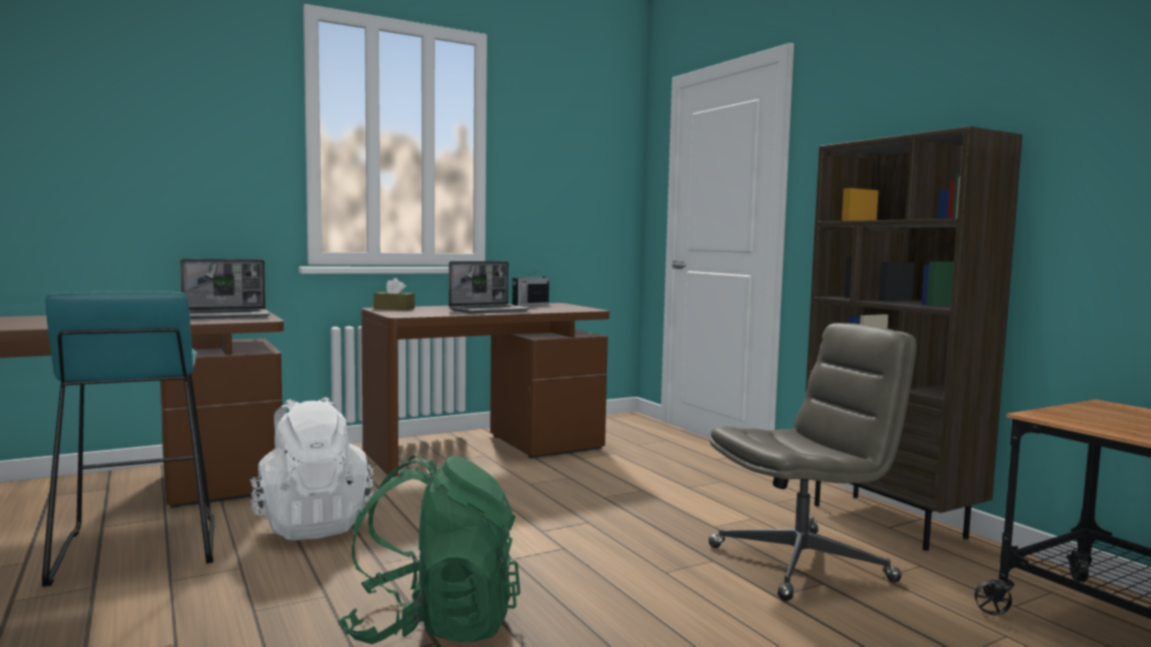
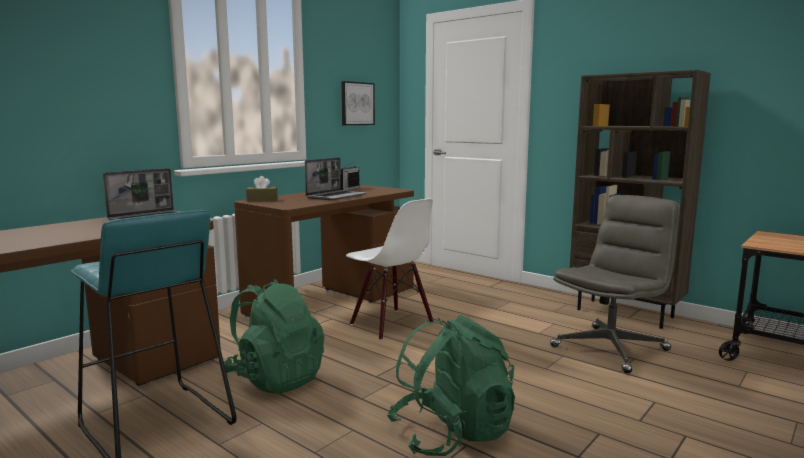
camera: 20 degrees left, 5 degrees up
white backpack [250,397,374,540] -> green backpack [220,279,324,394]
none -> picture [341,81,375,125]
none -> white chair [346,199,433,340]

